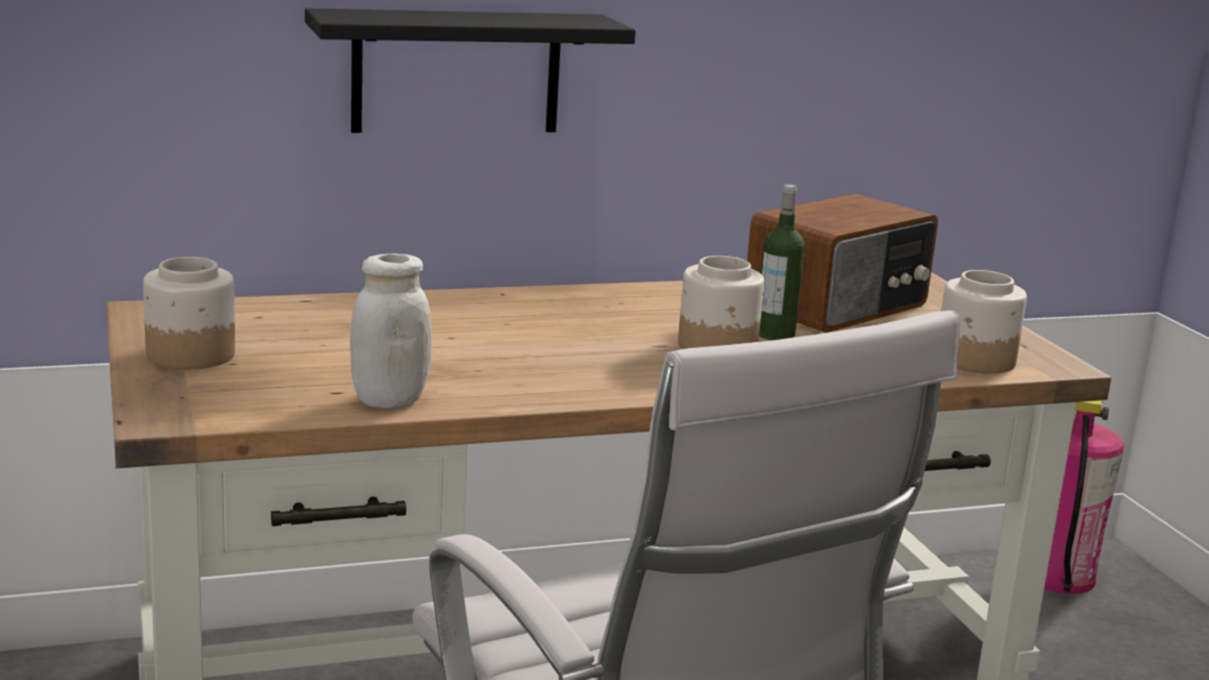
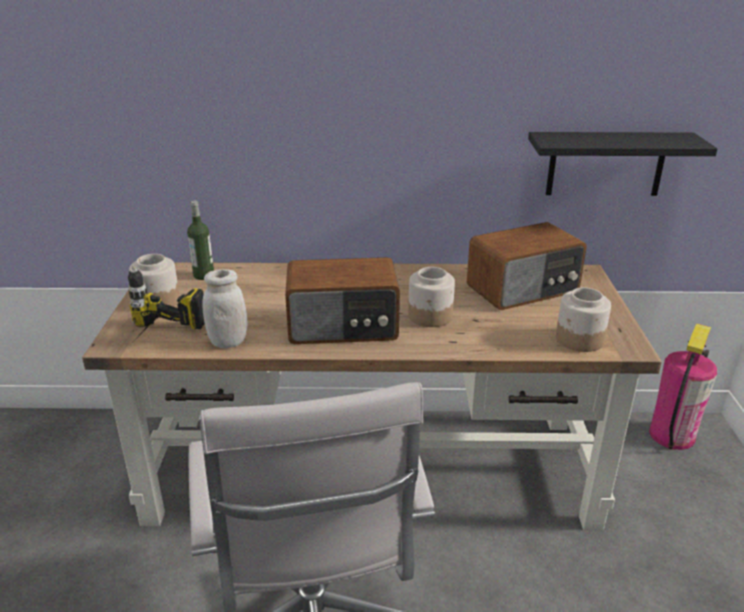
camera: 20 degrees right, 10 degrees up
black shelf [305,8,636,133] -> black shelf moved to [528,132,718,196]
bottle [759,184,805,340] -> bottle moved to [187,201,214,280]
none -> power drill [128,265,205,341]
none -> radio [285,257,400,344]

